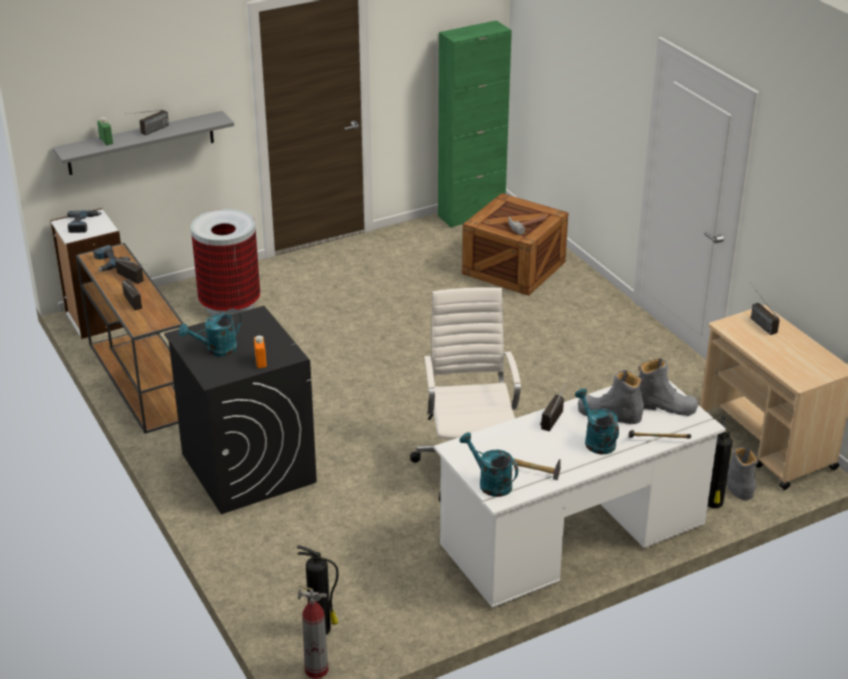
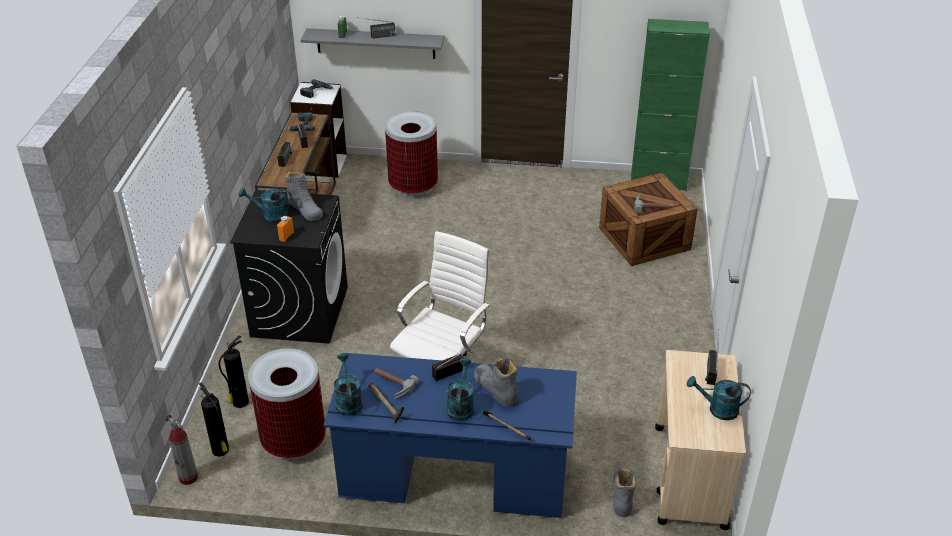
camera: 35 degrees right, 5 degrees up
white desk [434,381,726,608] -> blue desk [324,353,577,518]
grey boot [638,358,698,416] -> grey boot moved to [285,171,323,221]
fire extinguisher [708,416,733,508] -> fire extinguisher moved to [218,335,249,408]
none -> trash can [248,348,326,462]
none -> hammer [375,368,419,400]
none -> turquoise watering can [687,376,751,420]

